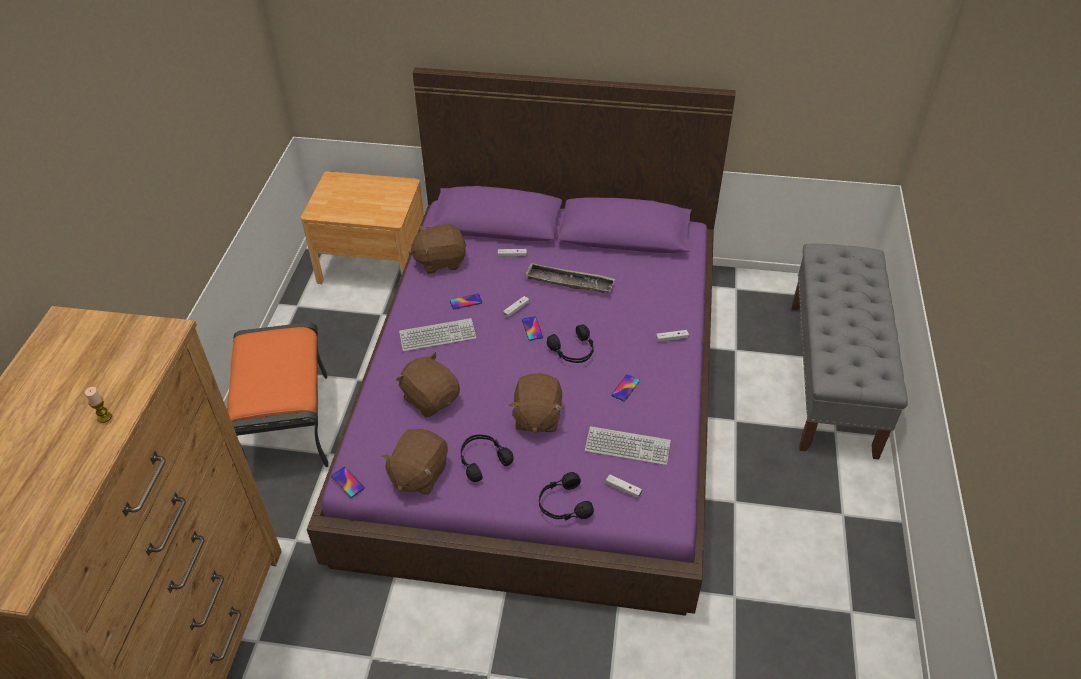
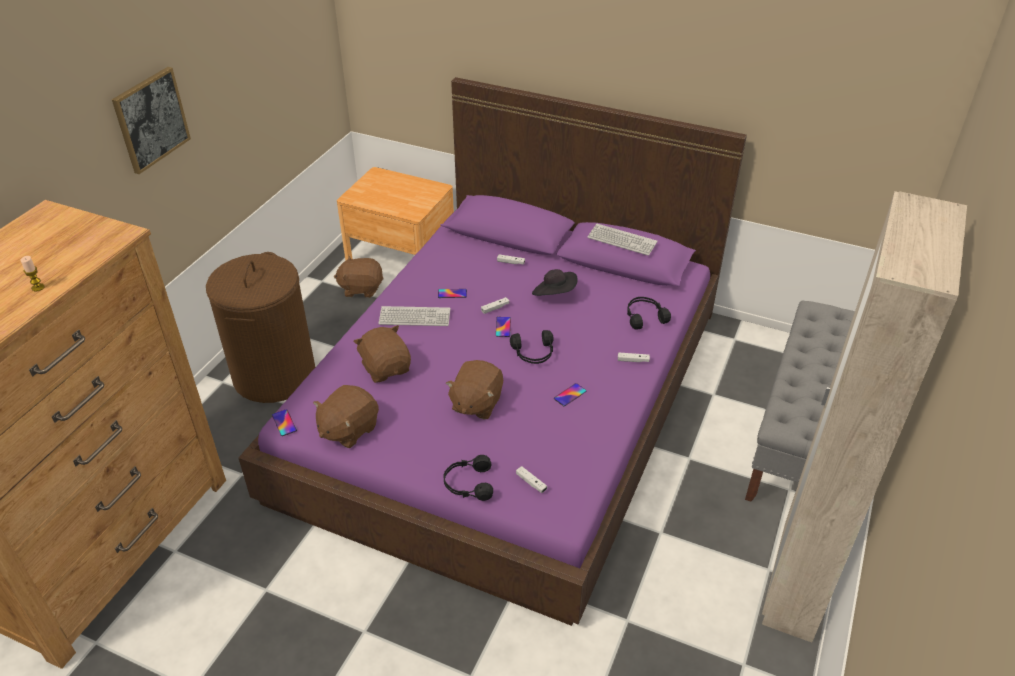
camera: 15 degrees right, 5 degrees down
orange ottoman [227,322,328,467] -> brown laundry basket [206,252,315,403]
brown plush toy [409,224,467,274] -> brown plush toy moved to [334,256,383,298]
black headphones [461,435,513,482] -> black headphones moved to [627,297,671,330]
tray [525,263,615,293] -> black hat [532,269,578,296]
keyboard [585,426,671,465] -> keyboard moved to [588,224,657,256]
none -> picture [112,67,191,174]
none -> beige wardrobe [762,191,967,642]

